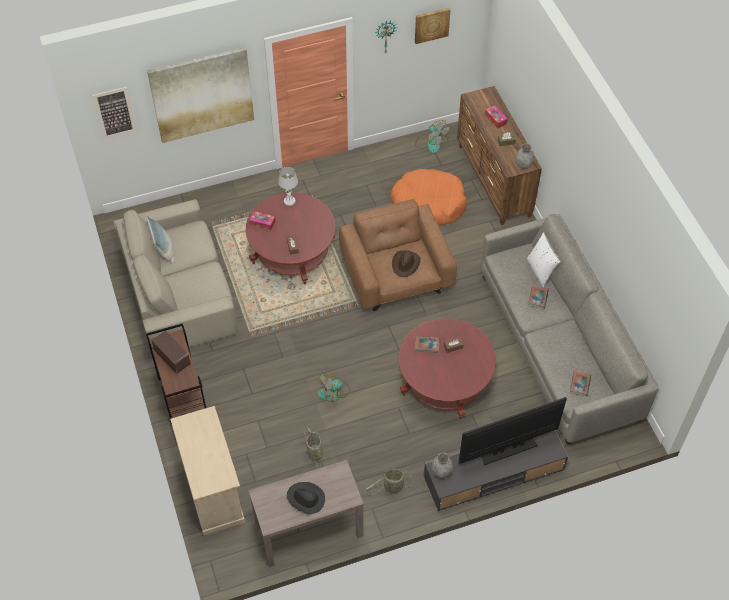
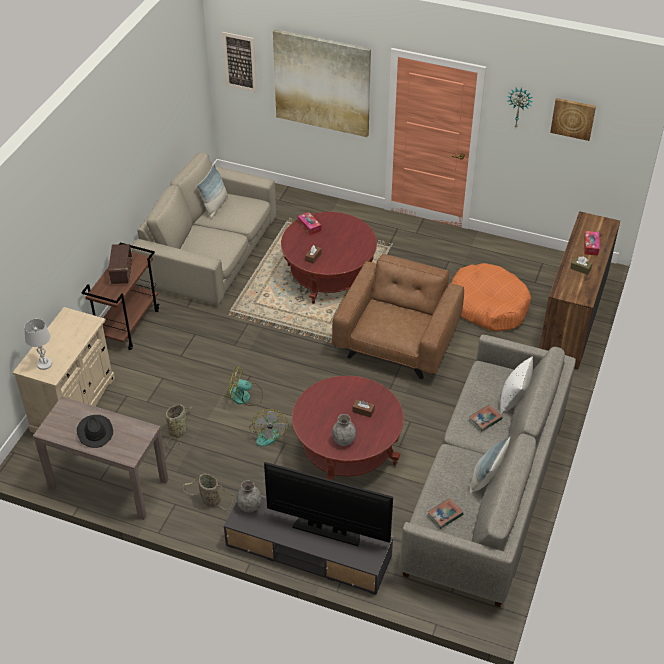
camera: 40 degrees right, 10 degrees down
white table lamp [278,167,298,206] -> white table lamp moved to [24,319,52,370]
brown hat [392,250,421,277] -> none
fan [415,120,450,153] -> fan moved to [249,409,288,447]
book [415,336,439,353] -> none
grey vase [515,143,534,169] -> grey vase moved to [332,414,356,446]
none -> pillow [469,436,510,494]

